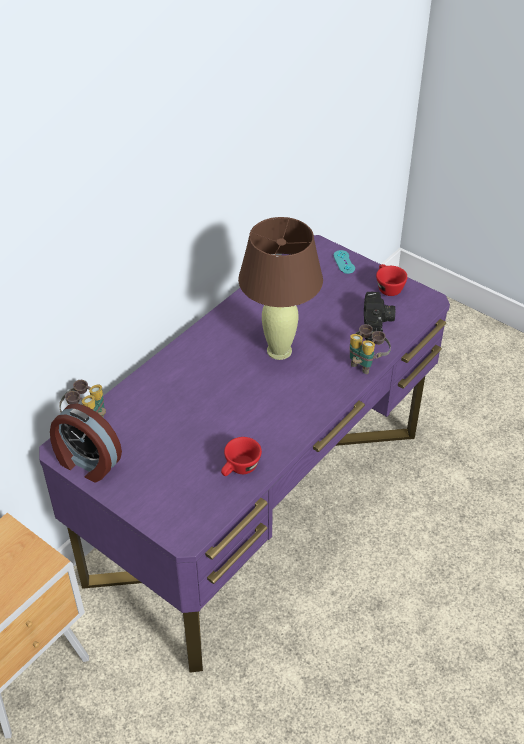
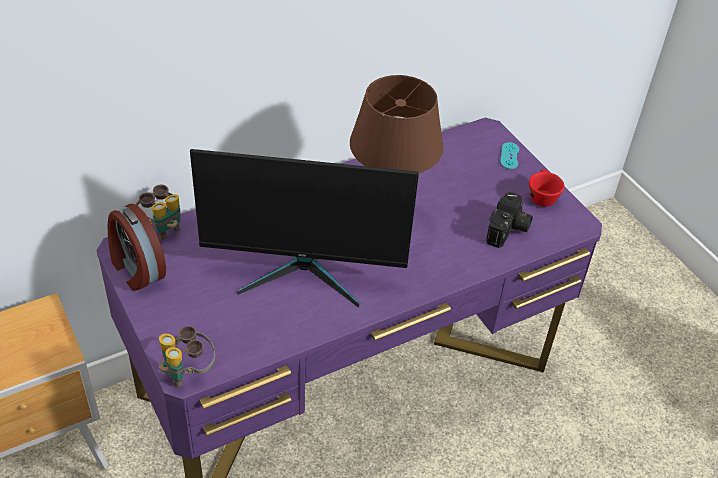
camera: 20 degrees right, 0 degrees up
red cup [221,437,262,476] -> none
binoculars [349,324,391,374] -> binoculars moved to [159,326,215,387]
none -> monitor [190,149,419,308]

